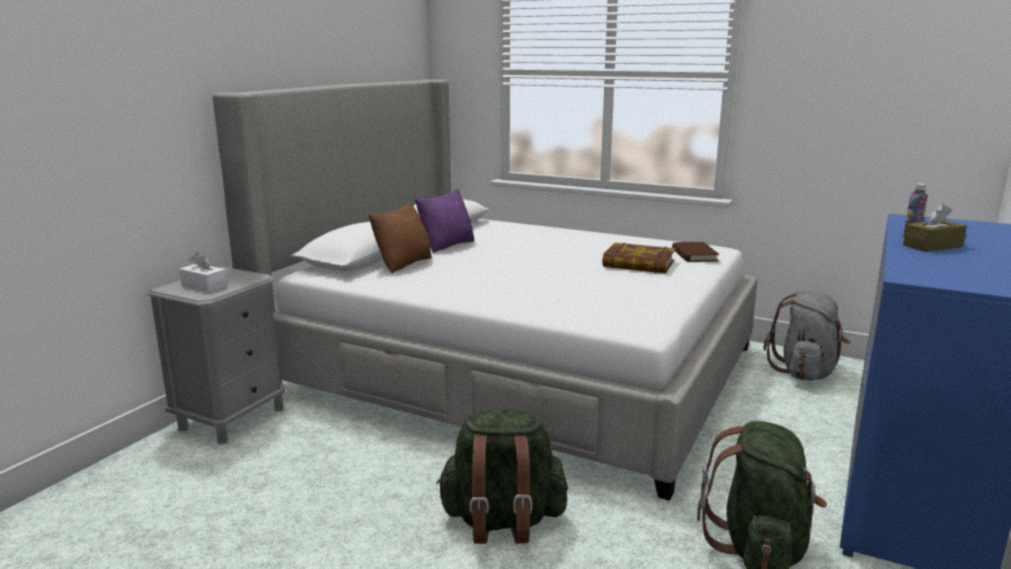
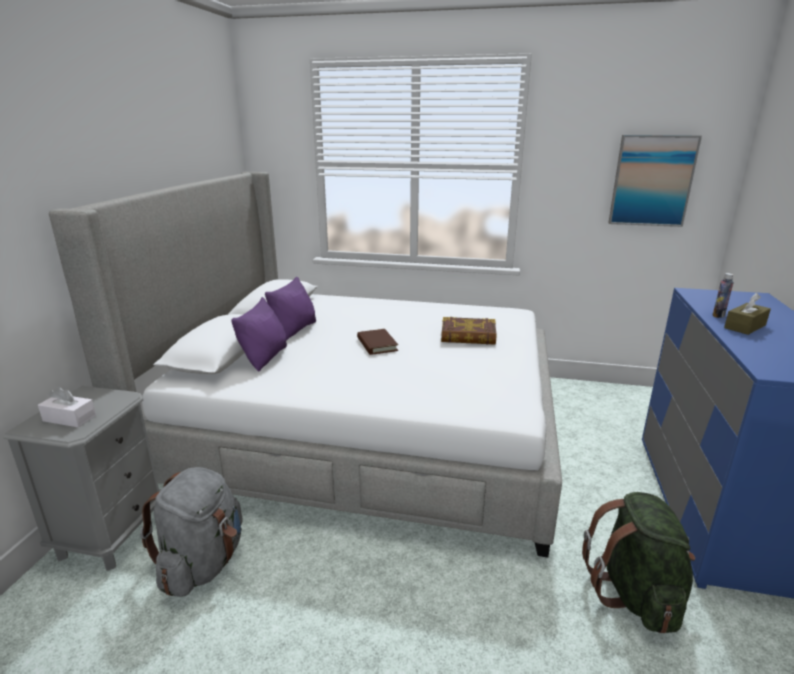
camera: 15 degrees left, 5 degrees up
brown pillow [369,201,431,273] -> purple pillow [231,297,287,372]
green backpack [436,410,568,544] -> none
brown book [672,242,719,262] -> brown book moved to [357,329,398,355]
grey backpack [764,290,850,381] -> grey backpack moved to [140,467,242,597]
none -> picture [608,135,702,227]

